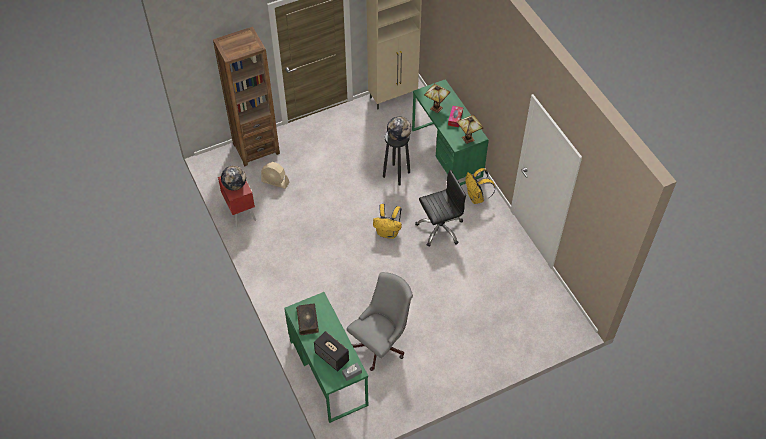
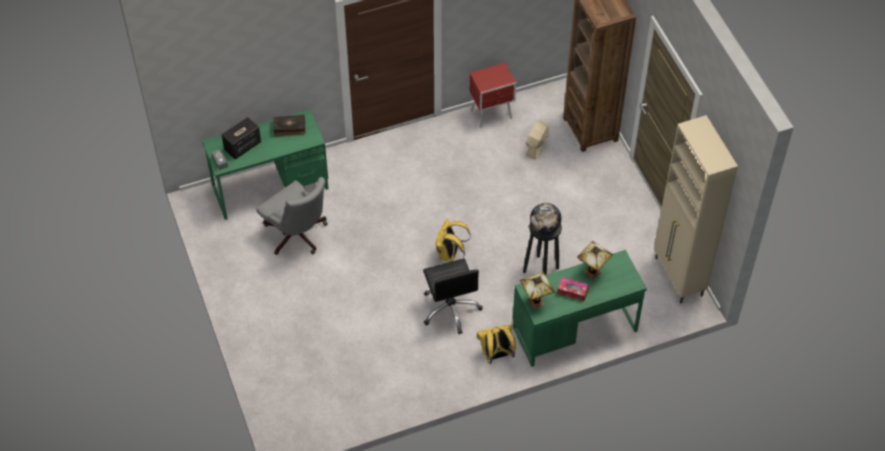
camera: 95 degrees right, 0 degrees up
globe [221,165,246,191] -> none

